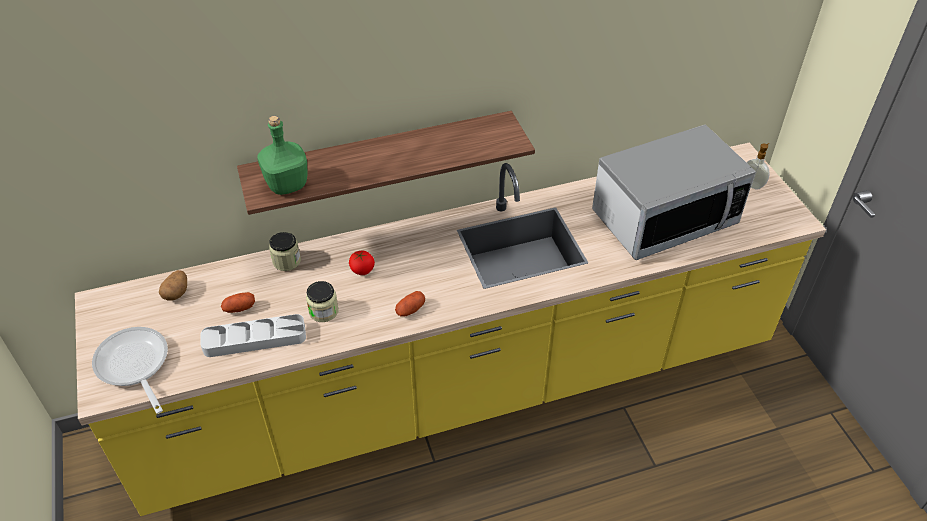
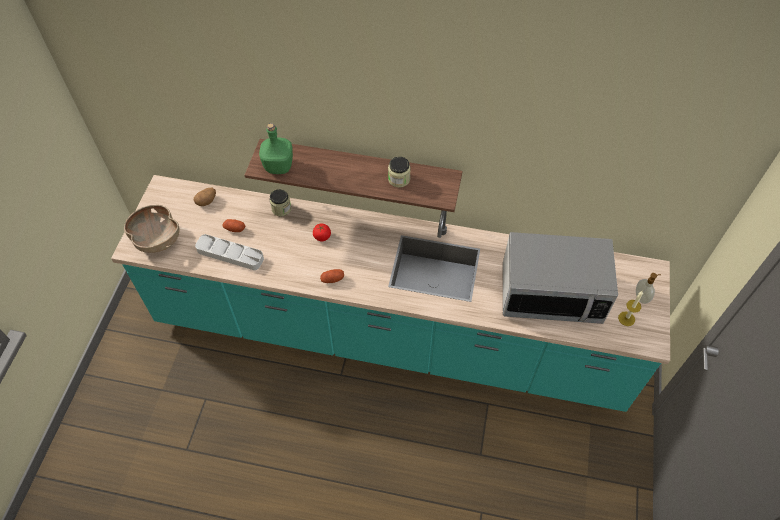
camera: 30 degrees right, 10 degrees up
yellow counter [75,143,826,516] -> turquoise counter [111,175,670,412]
frying pan [92,327,168,414] -> brown bowl [124,205,179,253]
jar [306,281,339,322] -> jar moved to [388,156,411,188]
none -> candle [618,291,643,326]

